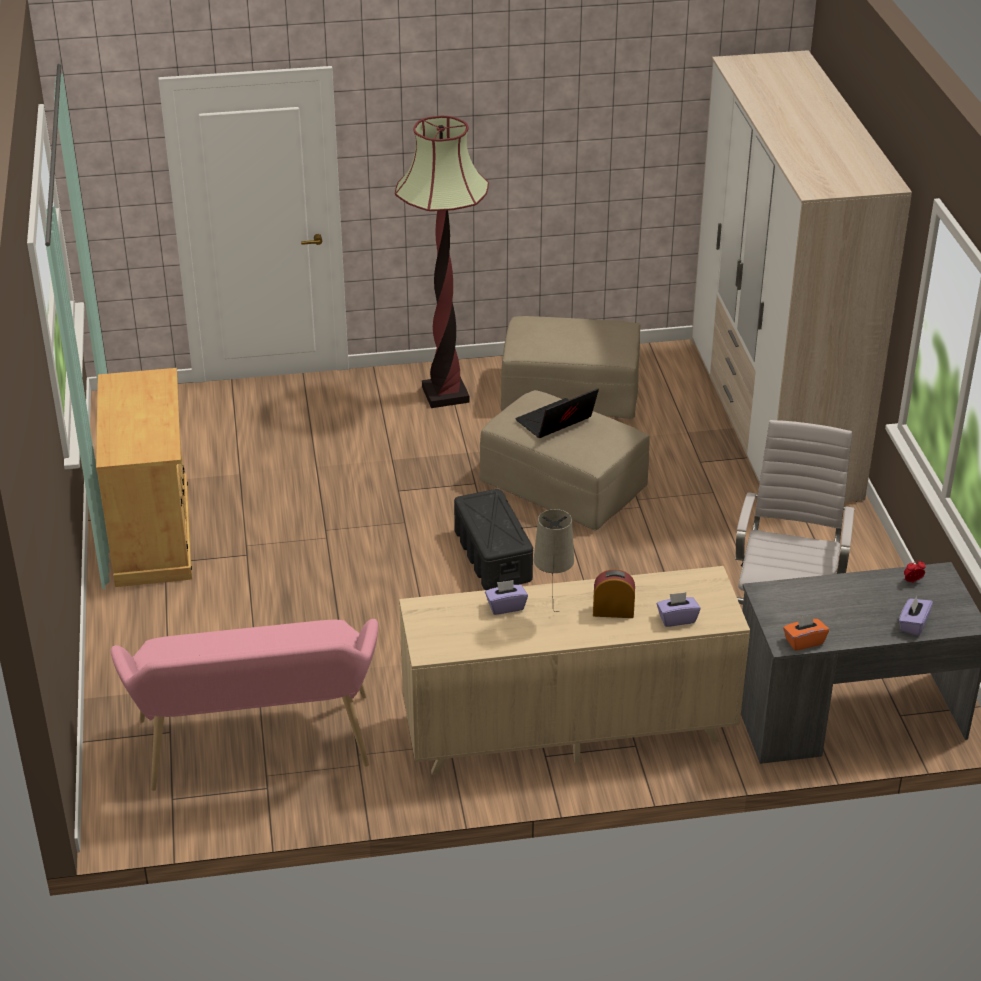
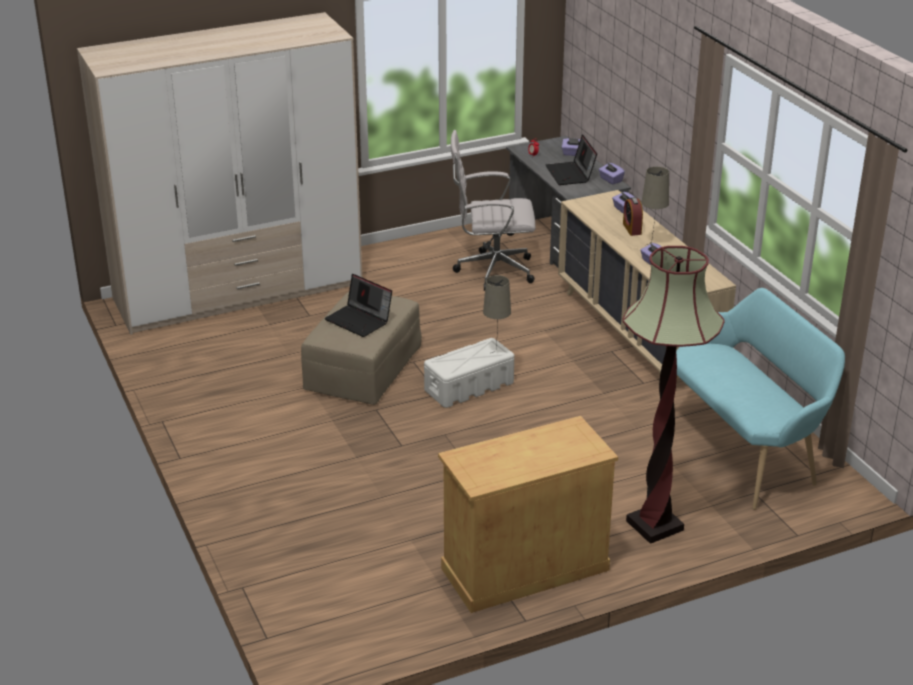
camera: 105 degrees left, 5 degrees down
pink bench [111,619,378,791] -> turquoise bench [676,288,845,510]
floor lamp [395,116,489,408] -> floor lamp moved to [623,246,725,544]
black storage box [454,489,533,590] -> white storage box [424,338,514,408]
beige ottoman [501,316,640,419] -> none
orange tissue box [783,614,829,651] -> purple tissue box [599,162,625,184]
none -> beige table lamp [483,275,511,353]
none -> laptop [546,135,597,185]

